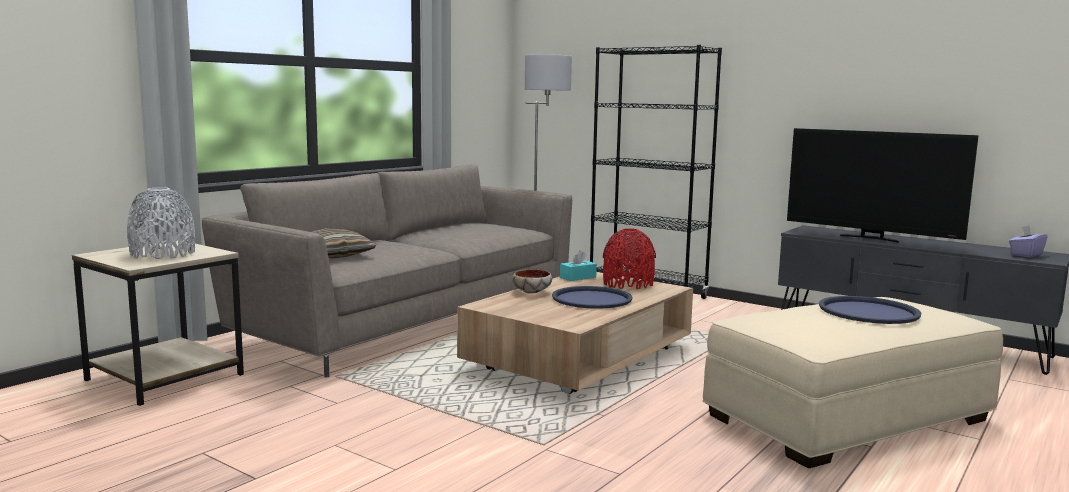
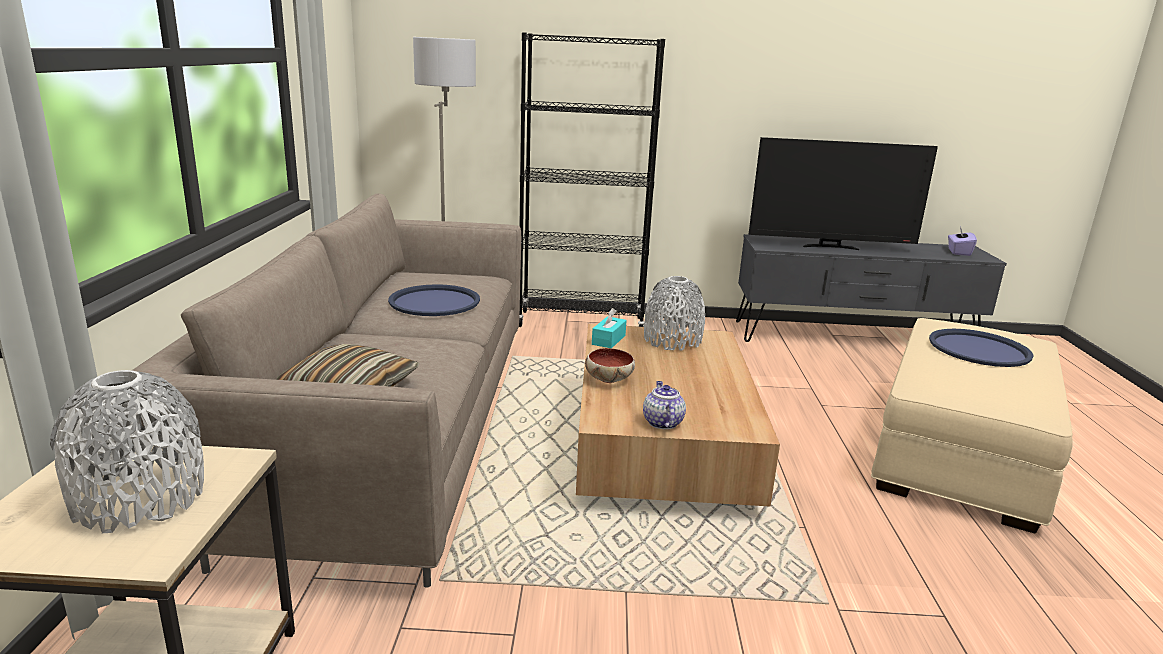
camera: 35 degrees left, 10 degrees up
blue tray [552,286,633,309] -> blue tray moved to [388,284,480,316]
red vase [603,228,656,289] -> grey vase [644,276,705,350]
none -> teapot [643,381,686,429]

